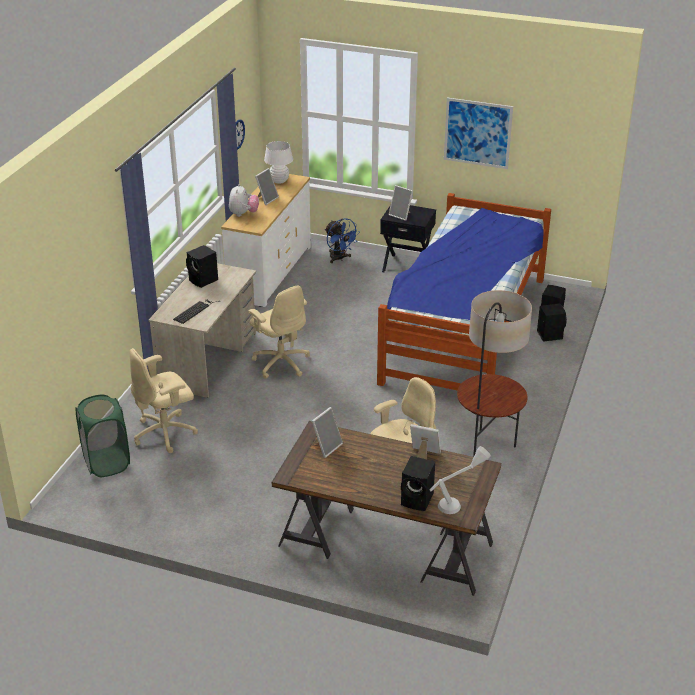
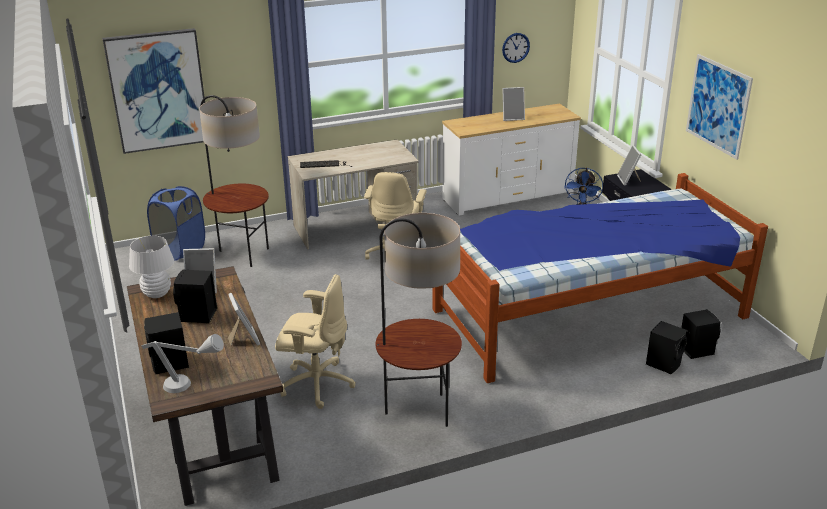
camera: 50 degrees right, 5 degrees down
green laundry basket [76,395,130,477] -> blue laundry basket [147,186,205,261]
beige office chair [130,348,198,453] -> floor lamp [199,95,269,267]
black speaker [186,245,218,288] -> black speaker moved to [173,269,217,323]
plush toy [229,184,259,217] -> none
white table lamp [264,141,293,184] -> white table lamp moved to [129,236,174,298]
none -> picture [102,28,205,154]

